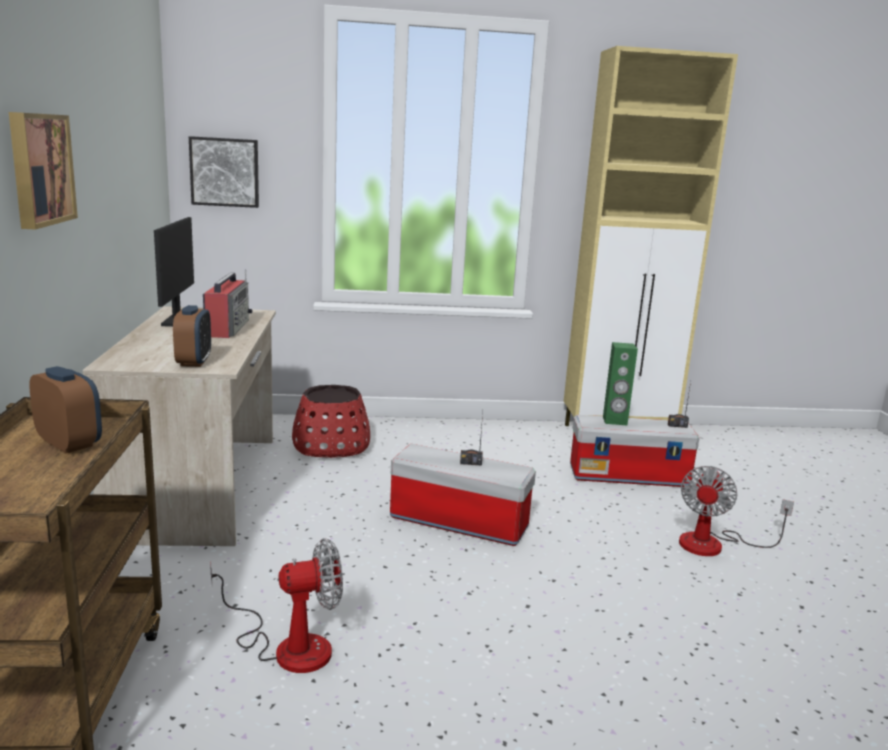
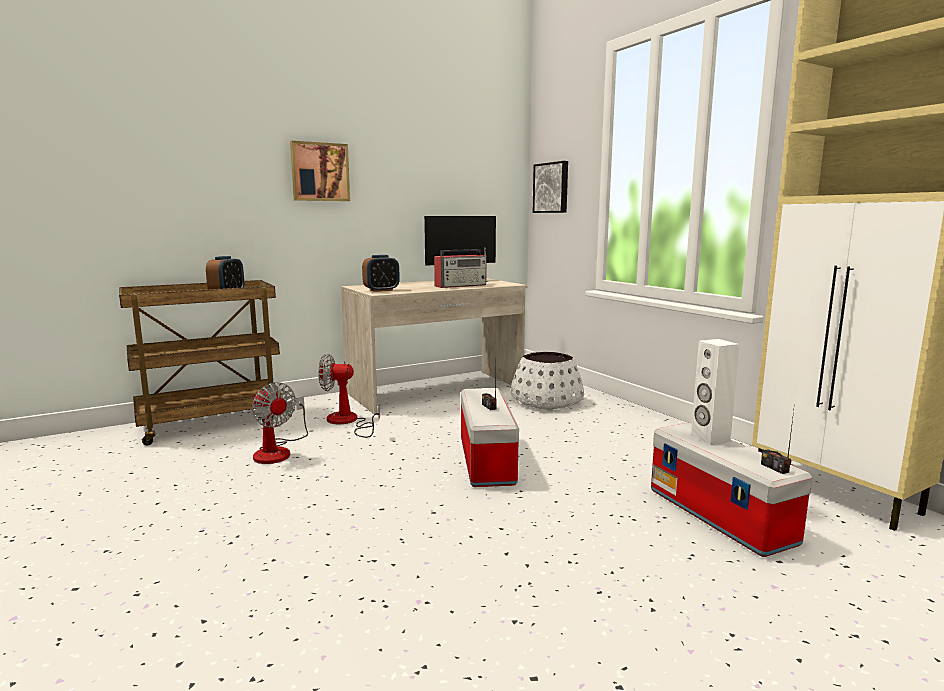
camera: 65 degrees right, 5 degrees down
red planter [292,385,370,458] -> white planter [511,352,584,410]
green speaker [603,342,638,425] -> white speaker [691,339,739,445]
fan [679,466,794,556] -> fan moved to [318,353,380,438]

